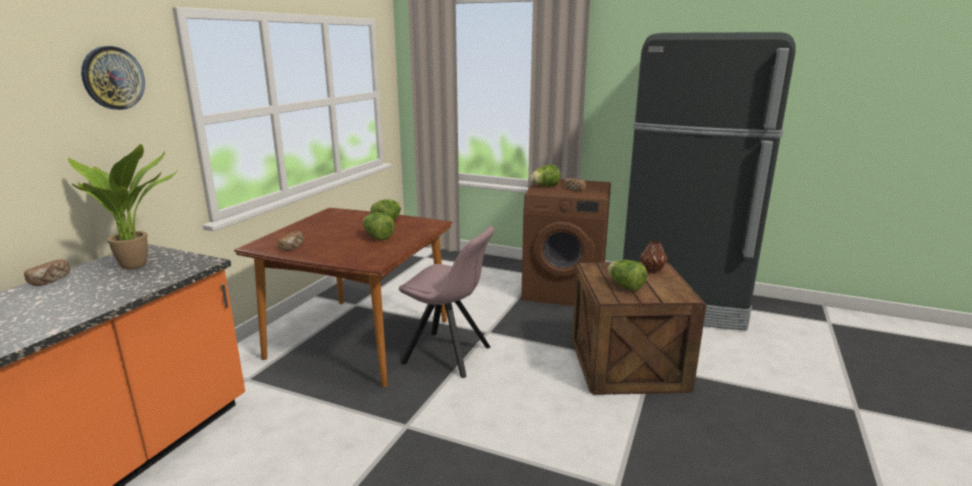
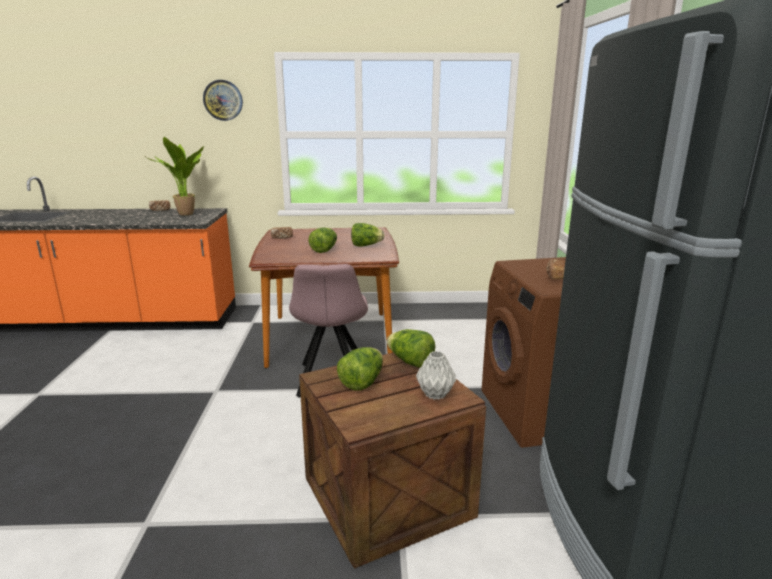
camera: 65 degrees right, 0 degrees up
lettuce [530,165,561,187] -> lettuce moved to [387,329,435,368]
brown vase [640,241,668,273] -> grey vase [416,351,456,400]

